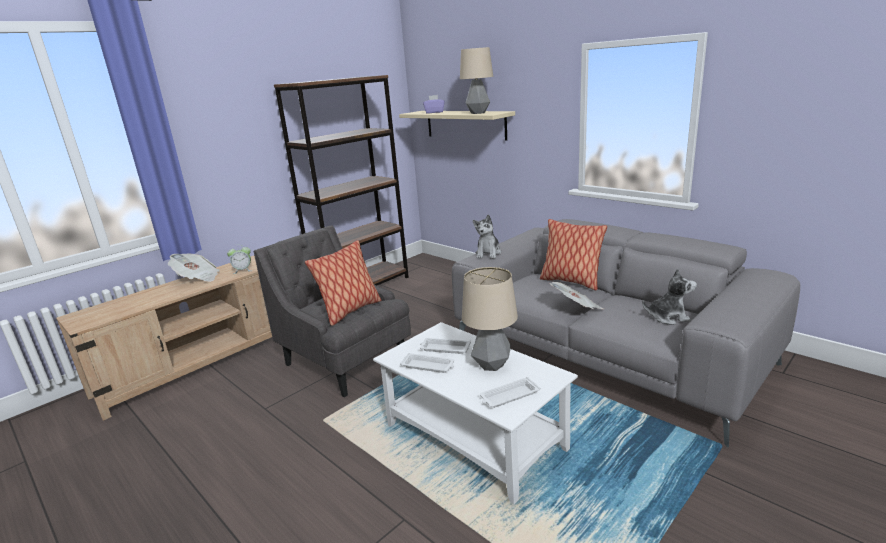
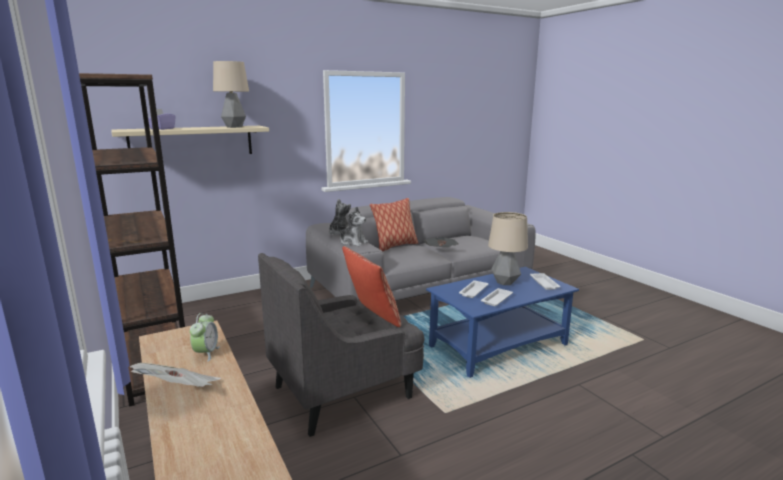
camera: 75 degrees left, 5 degrees down
white coffee table [373,322,578,504] -> blue coffee table [426,267,579,378]
plush toy [642,268,697,325] -> plush toy moved to [329,198,351,235]

